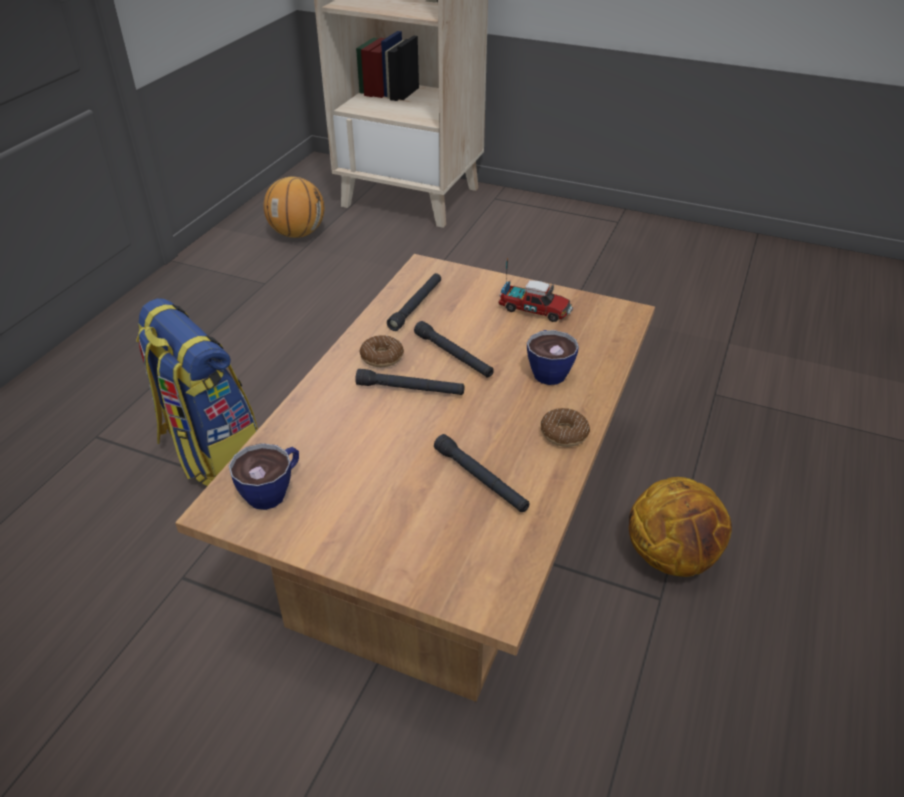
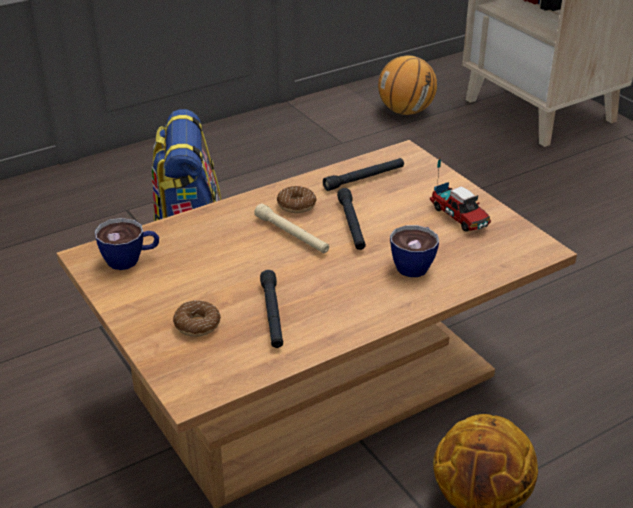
camera: 35 degrees right, 5 degrees down
black flashlight [355,369,465,395] -> beige flashlight [254,204,329,254]
donut [541,408,590,447] -> donut moved to [173,300,221,337]

